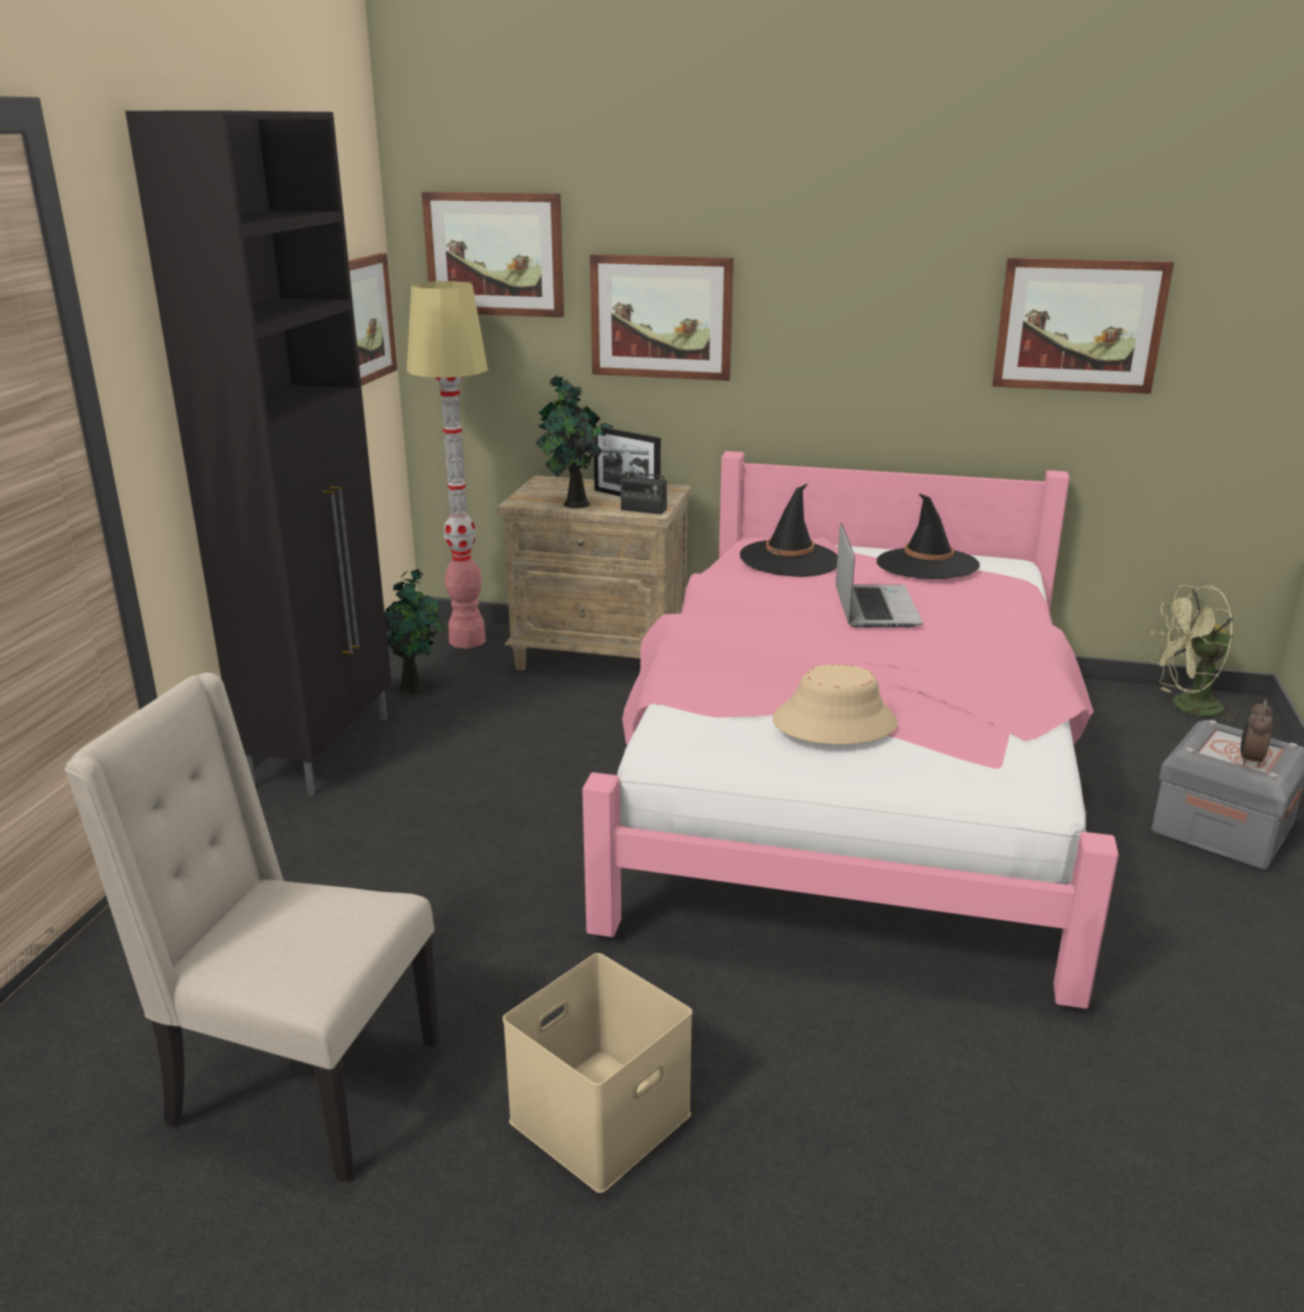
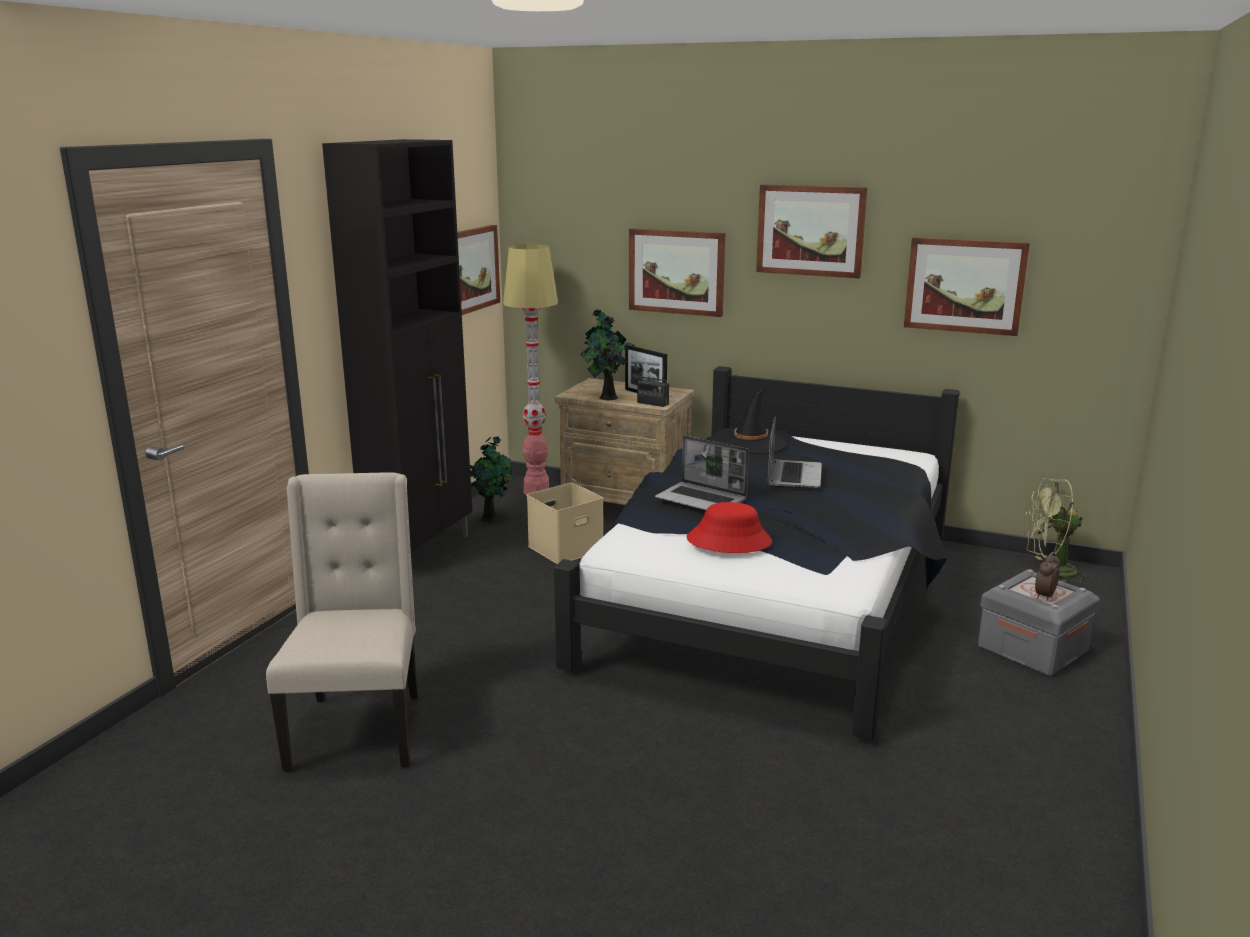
camera: 10 degrees right, 5 degrees down
beige chair [65,672,439,1182] -> beige chair turned 60 degrees clockwise [266,472,418,772]
picture [421,192,564,318] -> picture moved to [756,184,868,278]
beige storage box [503,953,692,1193] -> beige storage box moved to [527,483,603,564]
pink bed [582,451,1119,1009] -> black bed [554,366,960,740]
beige hat [772,664,898,744] -> red hat [687,502,772,553]
black hat [877,493,980,579] -> none
none -> laptop [655,435,749,510]

